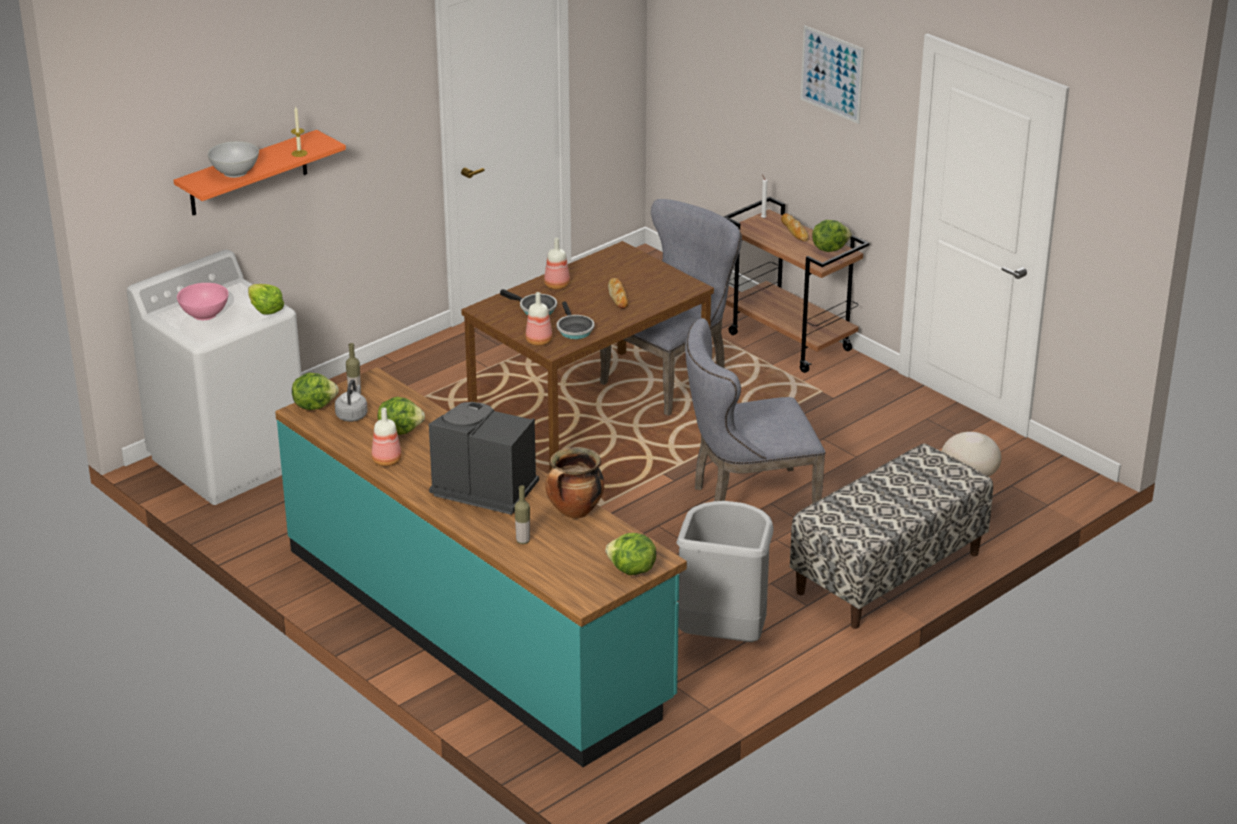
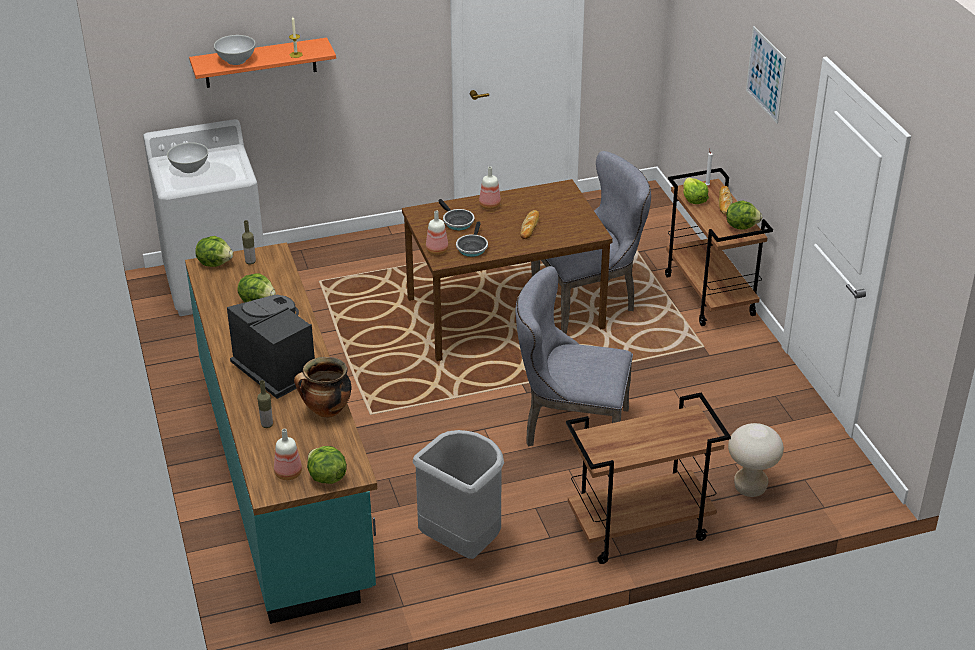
camera: 25 degrees right, 5 degrees up
pink bowl [177,283,229,320] -> white bowl [167,142,208,173]
lettuce [248,284,284,315] -> lettuce moved to [683,178,709,204]
grey kettle [335,379,368,422] -> none
bottle [372,408,402,466] -> bottle moved to [274,429,302,480]
bench [790,444,993,629] -> brown cart [566,393,731,564]

